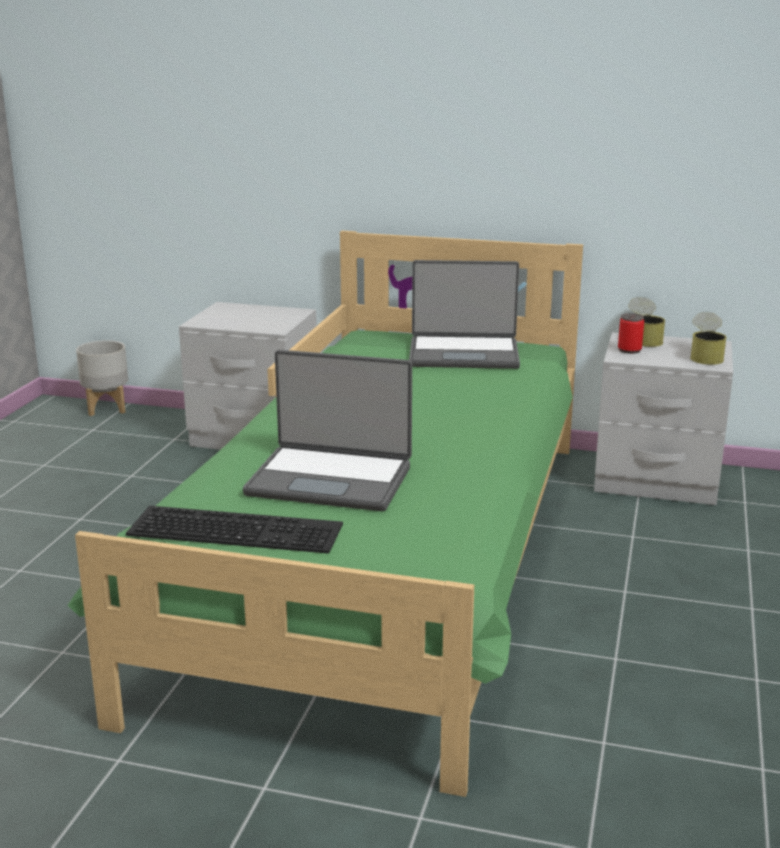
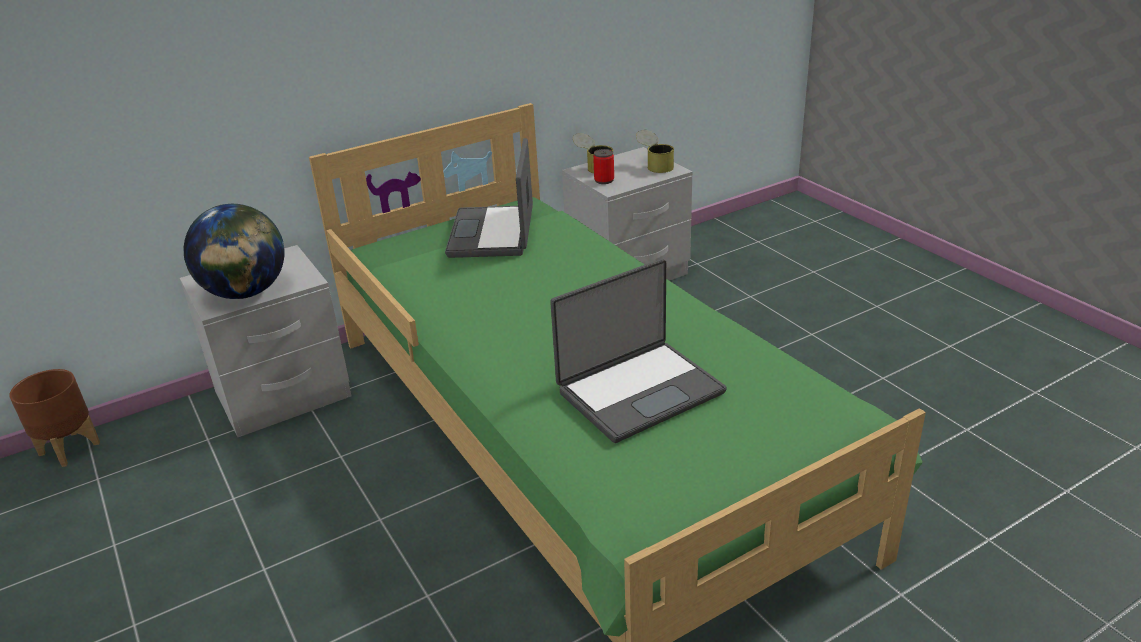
camera: 45 degrees left, 10 degrees up
grey planter [76,340,128,416] -> brown planter [9,369,100,467]
keyboard [126,506,343,554] -> none
laptop [409,260,520,369] -> laptop turned 135 degrees clockwise [445,138,533,258]
none -> globe [184,204,285,299]

